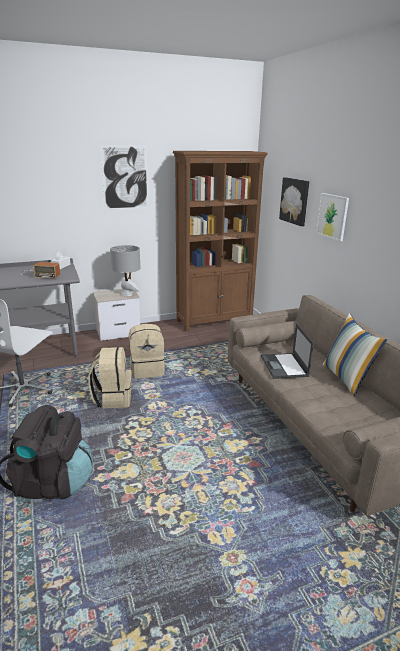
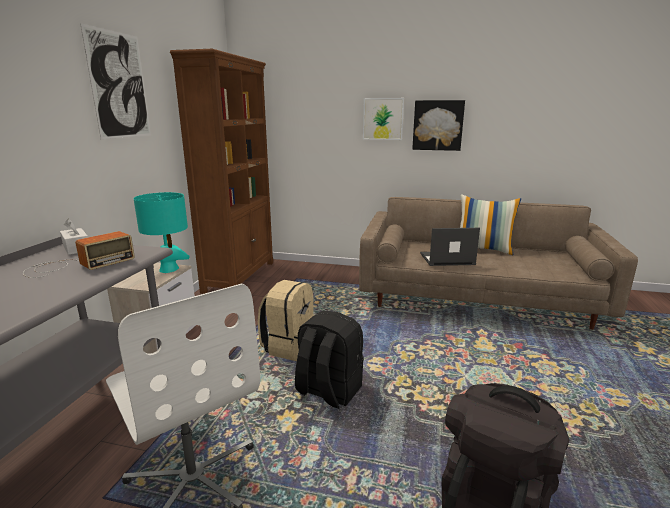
camera: 55 degrees left, 5 degrees down
beige backpack [89,347,132,408] -> black backpack [295,311,364,409]
grey table lamp [110,245,140,296] -> turquoise table lamp [133,192,190,273]
laptop [261,323,314,379] -> laptop turned 150 degrees clockwise [420,228,480,266]
picture [279,177,309,226] -> picture moved to [412,100,465,151]

